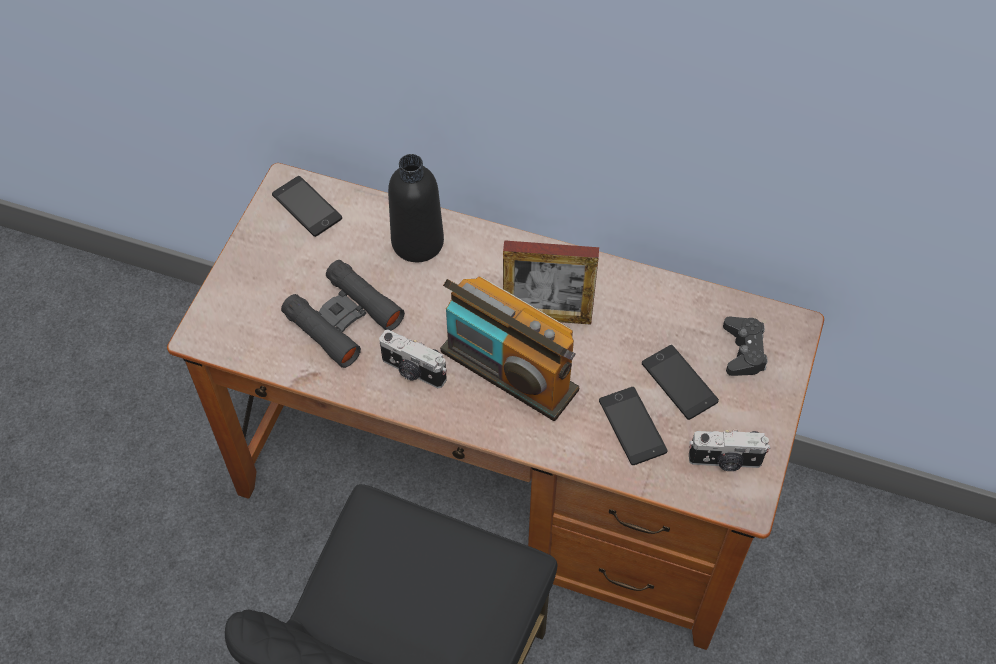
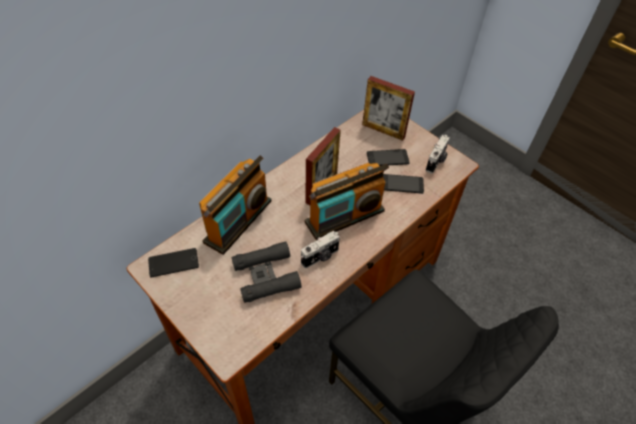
camera: 65 degrees left, 5 degrees down
black bottle [388,154,444,262] -> radio [199,155,271,255]
black game controller [723,317,768,376] -> picture frame [362,76,415,141]

